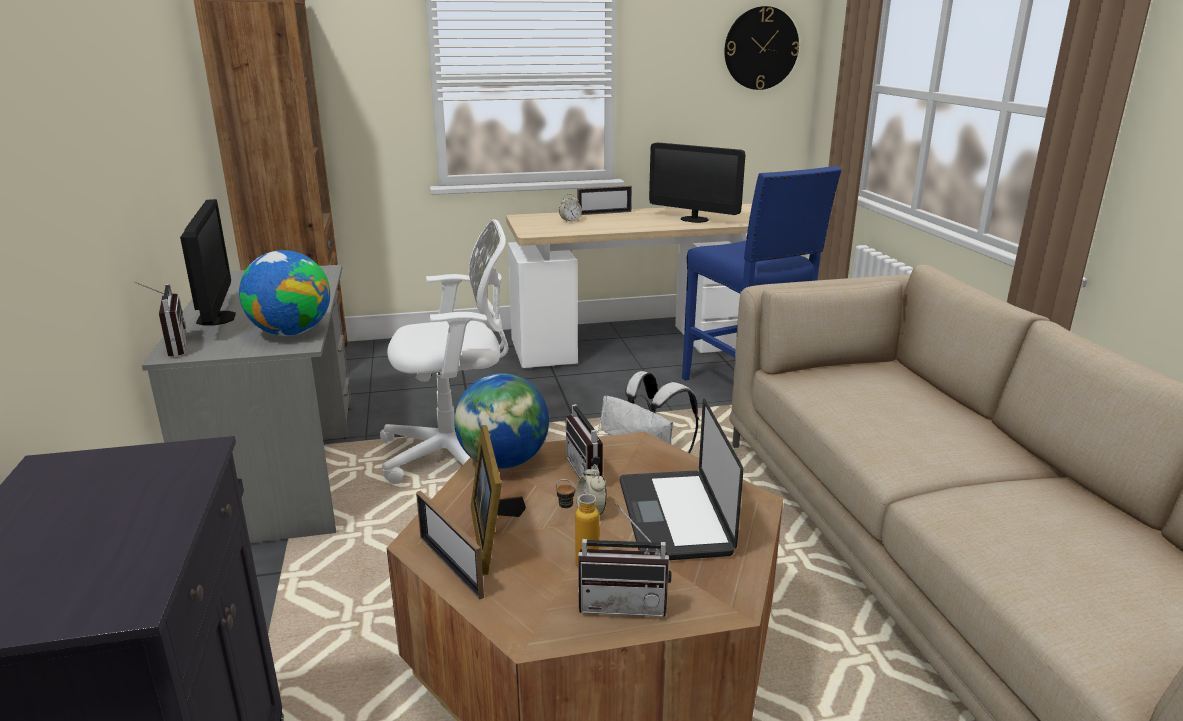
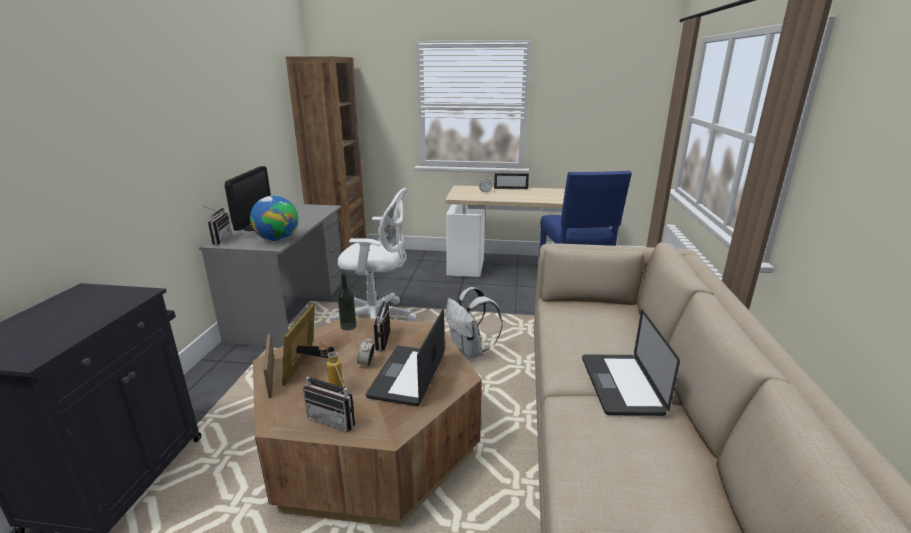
camera: 20 degrees right, 0 degrees up
globe [454,374,549,469] -> bottle [337,273,357,330]
monitor [649,142,745,223] -> none
wall clock [724,6,799,90] -> none
none -> laptop [582,310,680,416]

